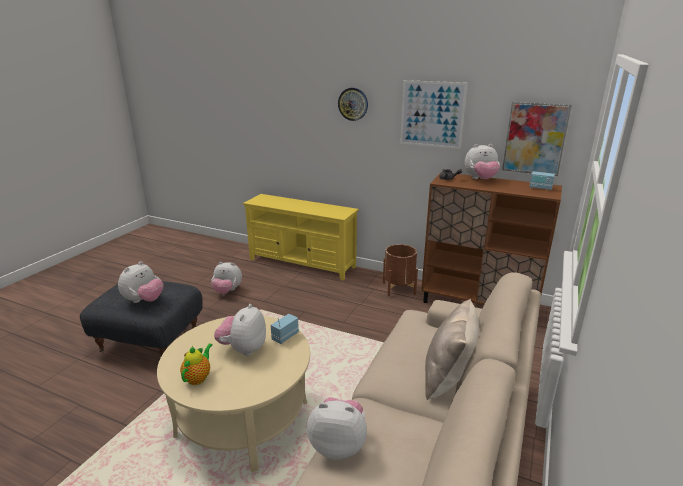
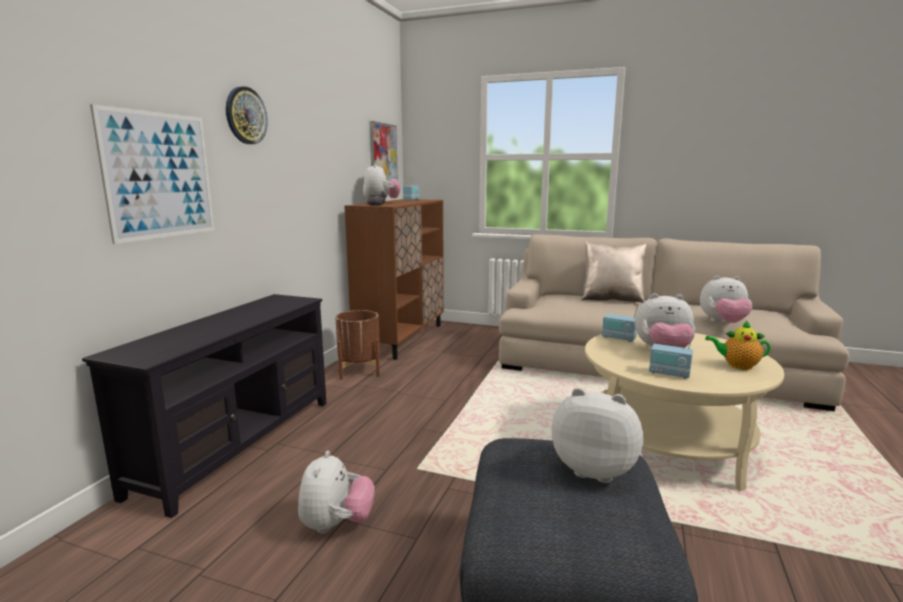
camera: 95 degrees left, 10 degrees down
yellow tv stand [243,194,359,281] -> black tv stand [82,294,326,518]
plush toy [307,397,367,460] -> plush toy turned 90 degrees counterclockwise [700,276,752,323]
picture [400,80,467,149] -> picture moved to [90,104,215,244]
none -> radio [649,333,694,379]

